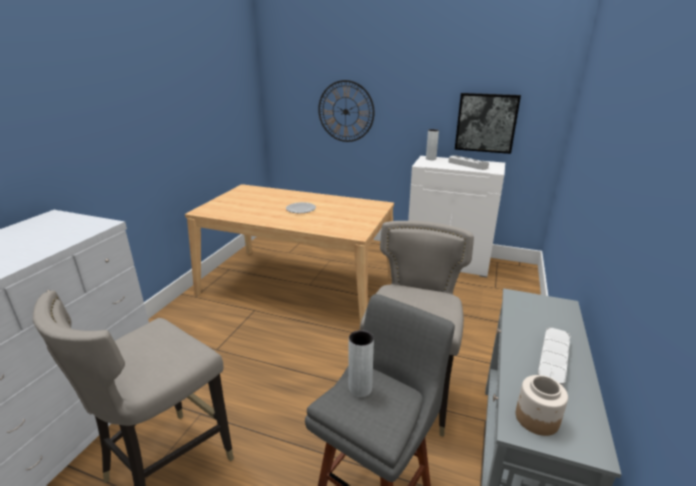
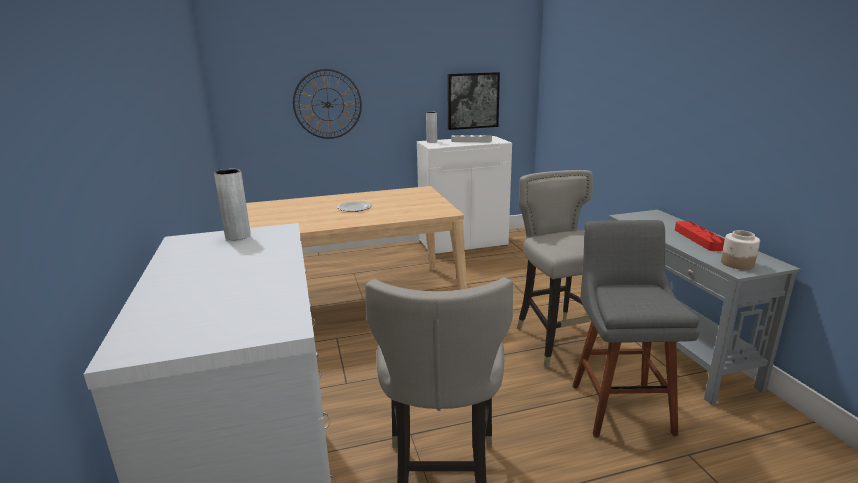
camera: 35 degrees left, 5 degrees down
grey vase [349,330,374,397] -> grey vase moved to [214,169,251,240]
grey tray [537,328,570,387] -> red tray [675,221,725,251]

